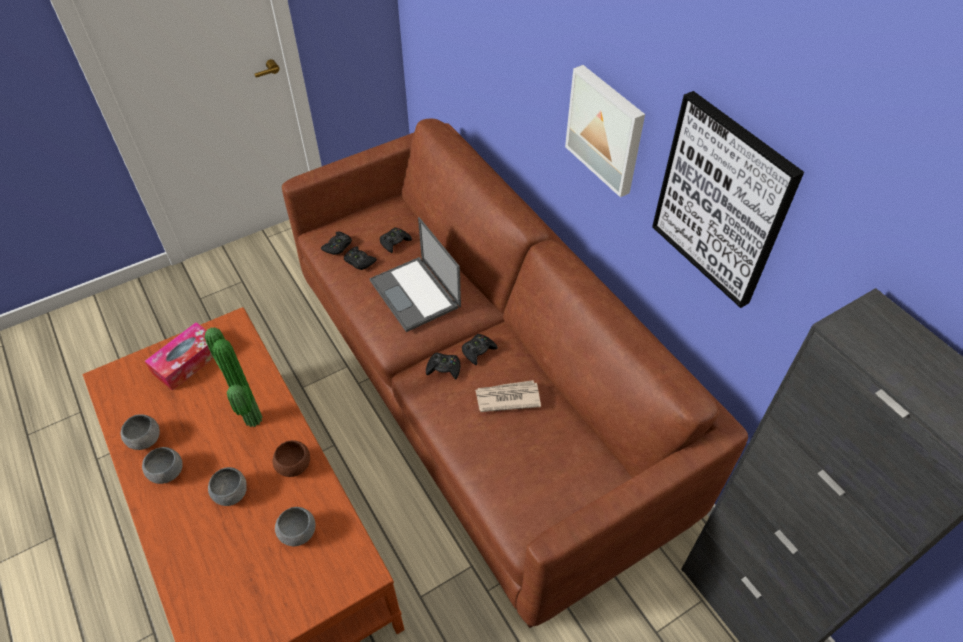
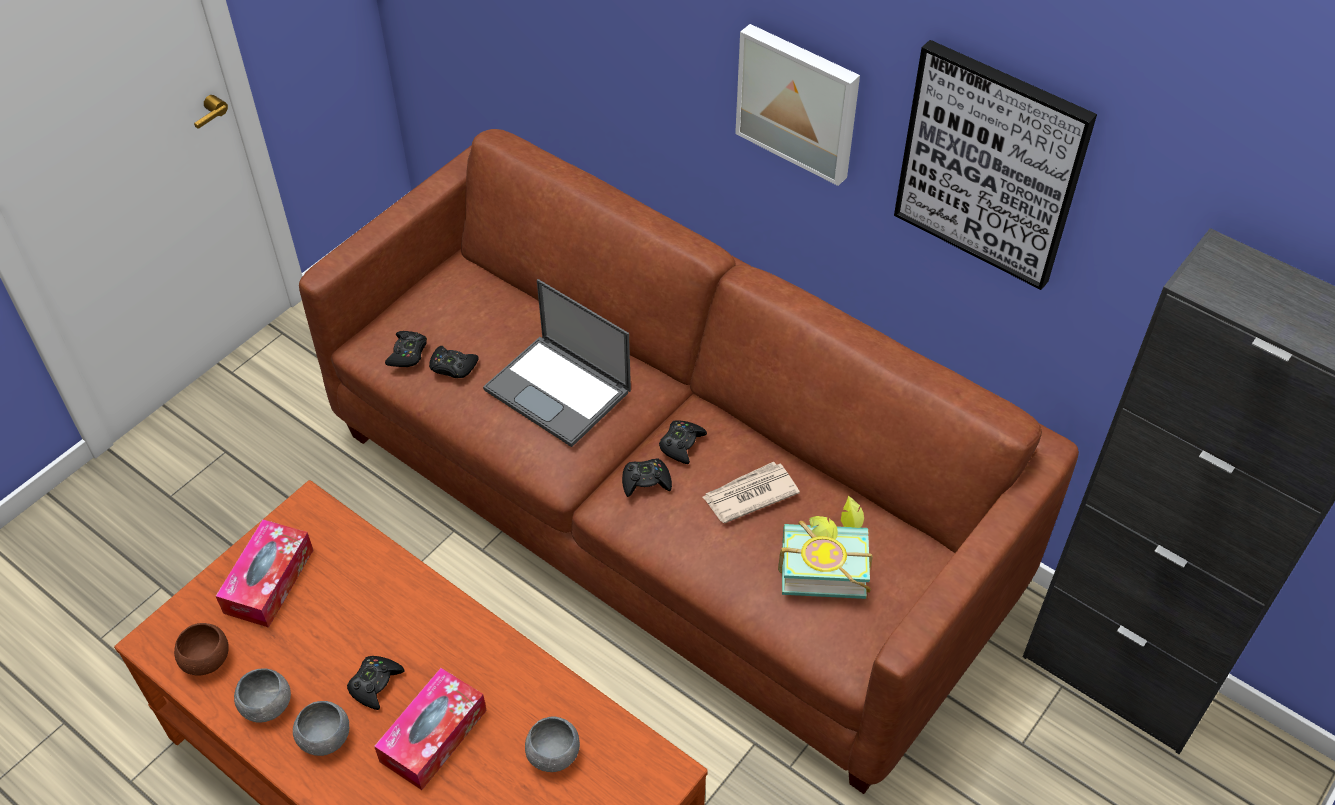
camera: 20 degrees left, 0 degrees up
potted plant [204,327,263,427] -> none
grey bowl [208,467,247,506] -> tissue box [374,668,487,790]
brown bowl [273,440,310,477] -> brown bowl moved to [174,623,229,676]
black game controller [380,227,412,253] -> black game controller moved to [347,656,404,710]
none -> book [778,496,873,599]

